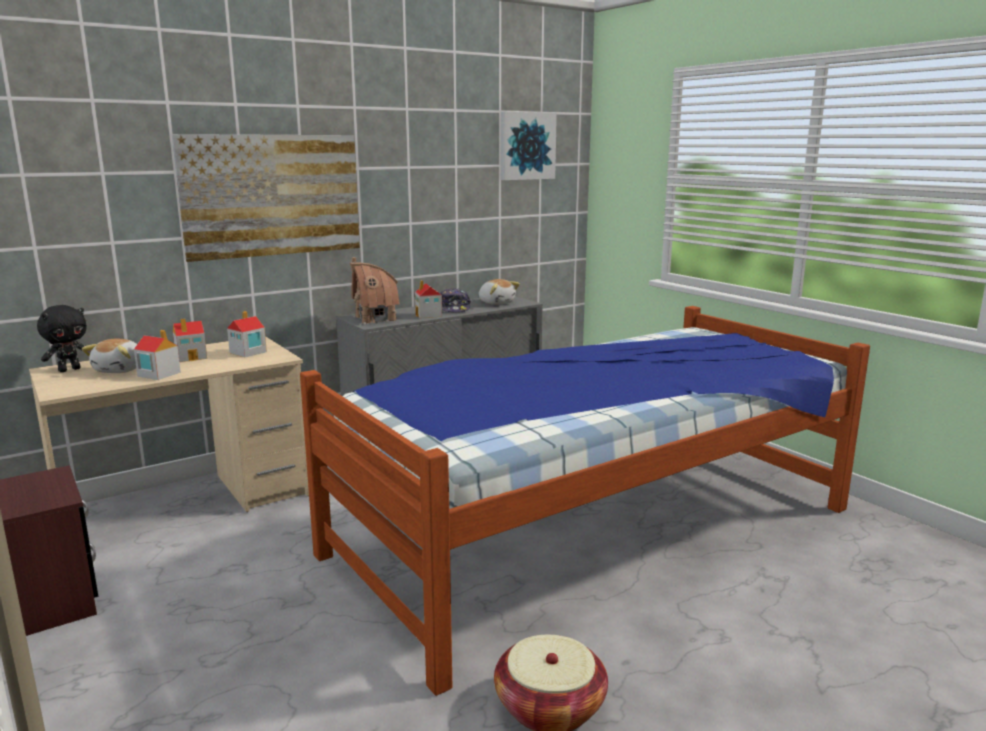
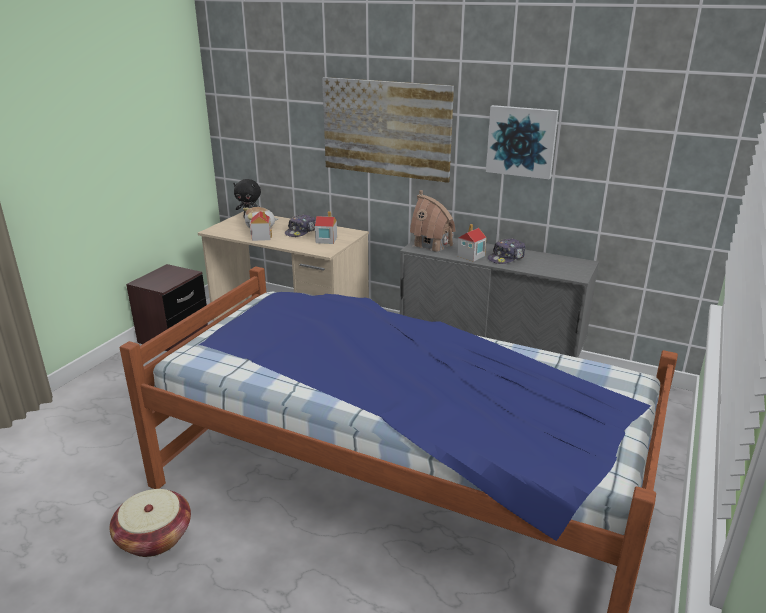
camera: 60 degrees right, 10 degrees up
toy house [173,319,207,362] -> cap [285,214,316,237]
plush toy [479,279,520,305] -> none
picture [501,111,557,180] -> picture moved to [486,105,559,180]

